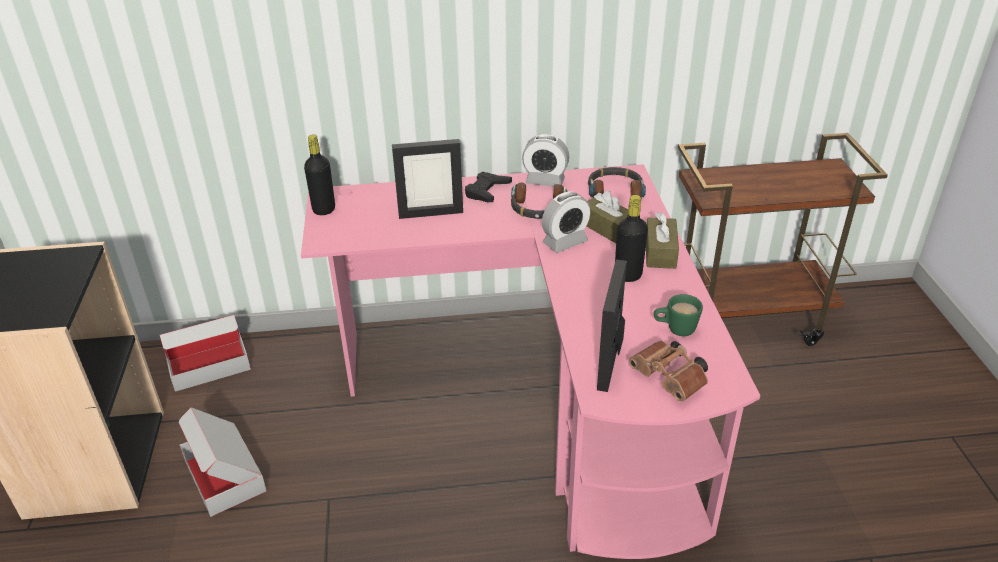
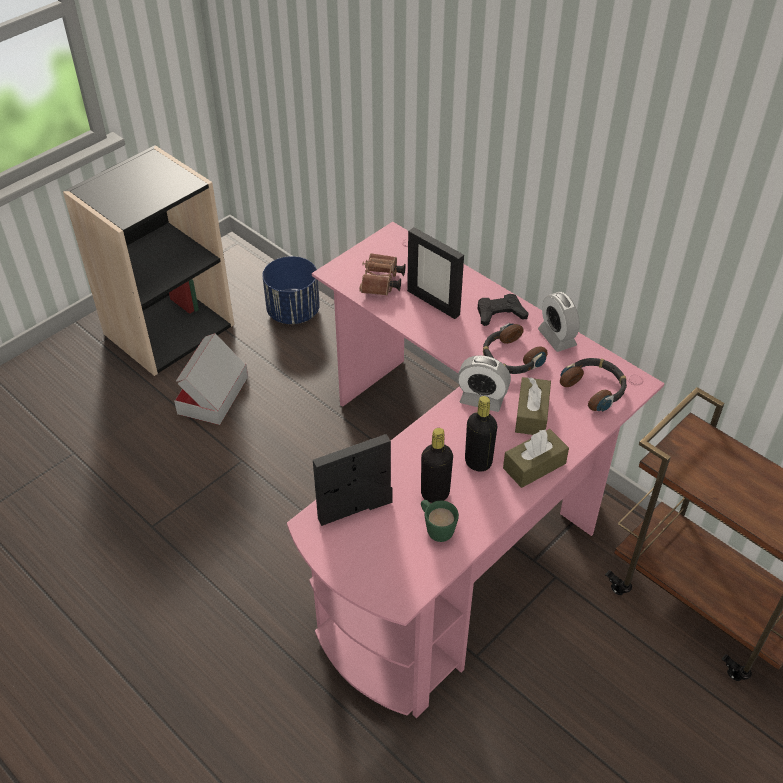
camera: 50 degrees right, 10 degrees up
cardboard box [160,315,251,392] -> blue planter [262,256,320,324]
black bottle [304,134,335,215] -> black bottle moved to [421,428,453,503]
brown binoculars [629,340,708,402] -> brown binoculars moved to [360,253,406,295]

